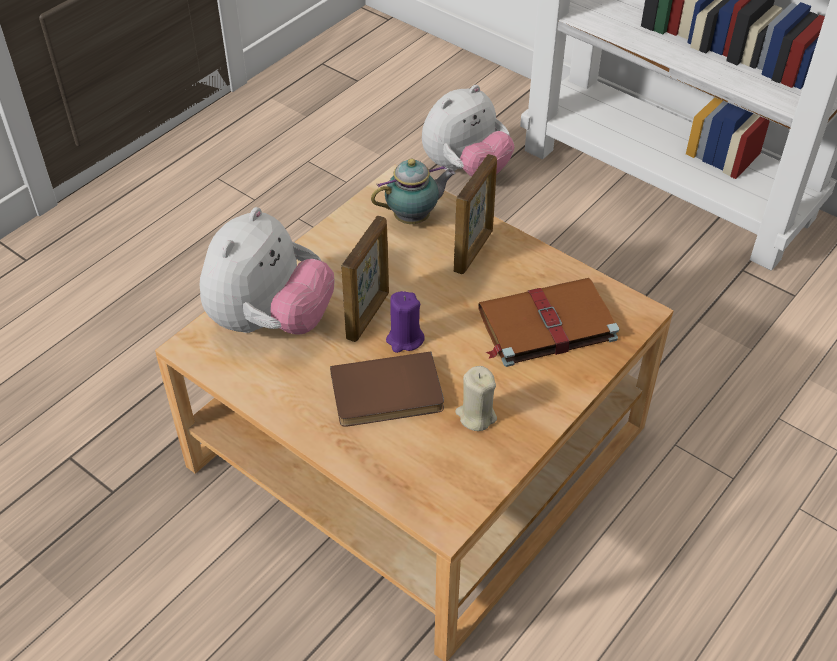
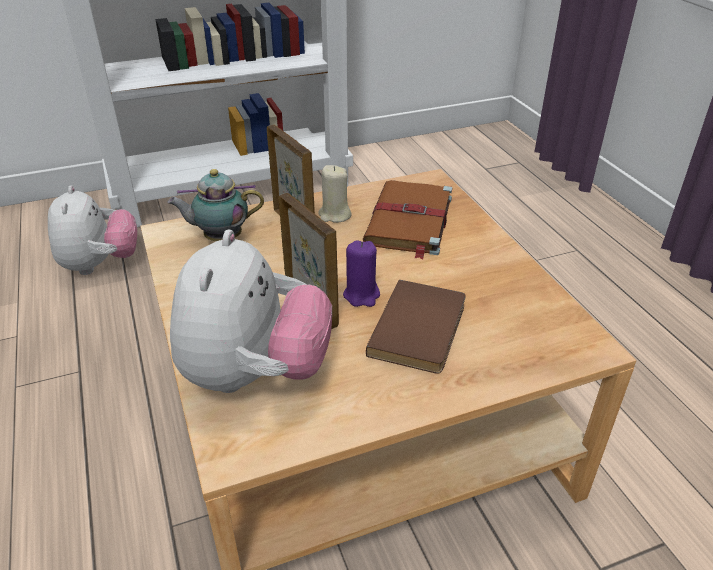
camera: 60 degrees left, 10 degrees down
plush toy [200,207,334,335] -> plush toy turned 45 degrees clockwise [170,230,332,393]
teapot [371,158,455,224] -> teapot turned 105 degrees counterclockwise [167,169,264,241]
beige candle [455,366,497,431] -> beige candle moved to [318,165,352,223]

